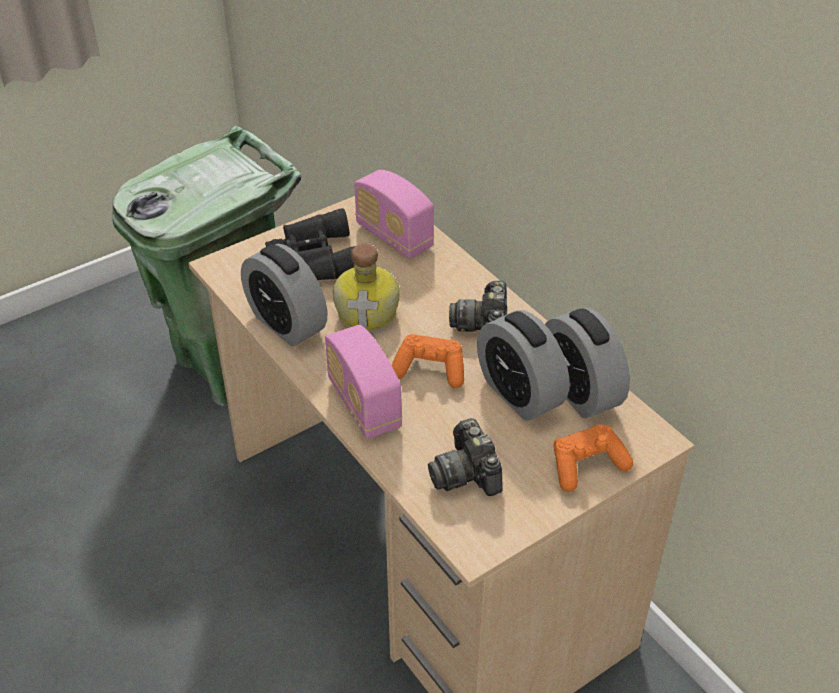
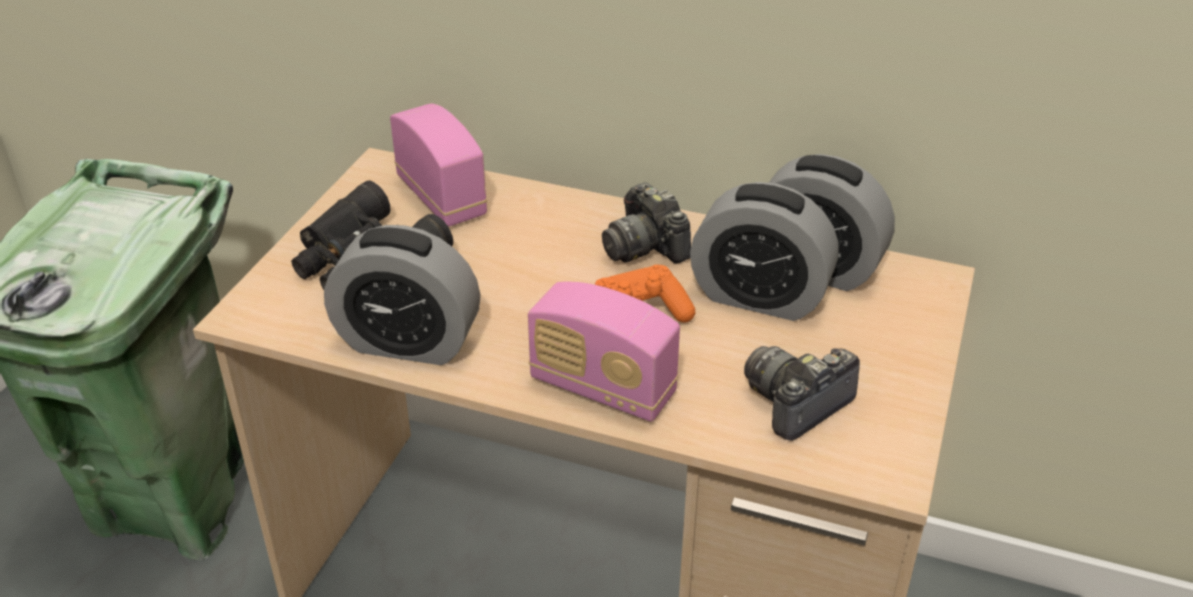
camera: 35 degrees left, 5 degrees down
bottle [333,243,400,331] -> none
radio [354,170,434,259] -> radio turned 135 degrees counterclockwise [390,104,487,227]
camera [428,418,503,496] -> camera turned 105 degrees clockwise [744,346,860,441]
orange game controller [553,424,633,492] -> none

